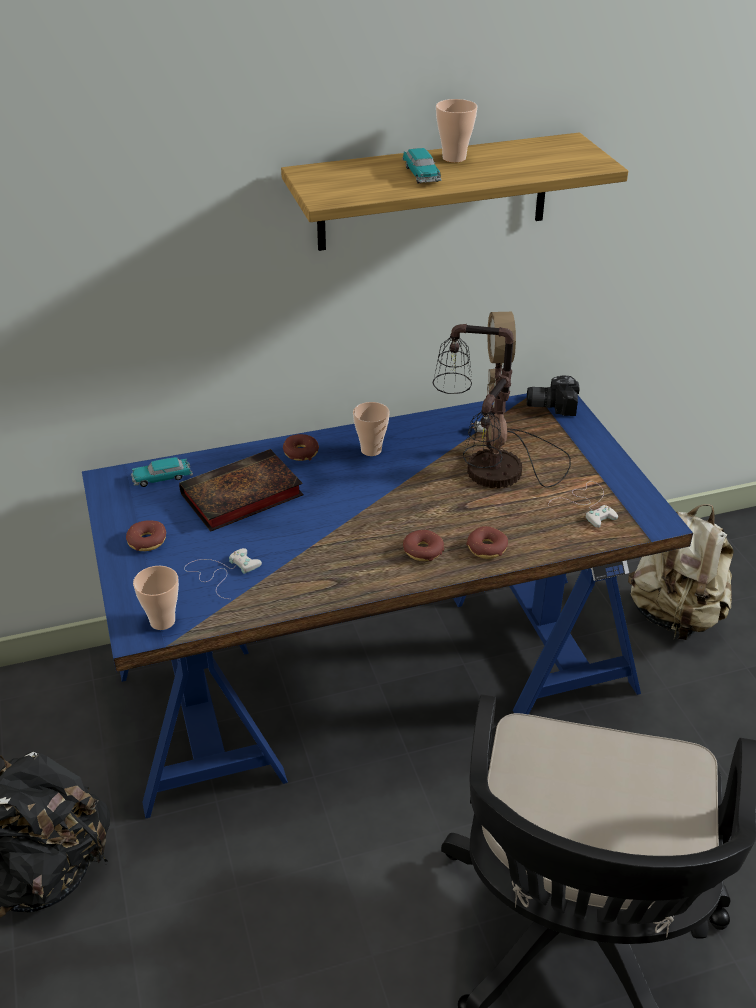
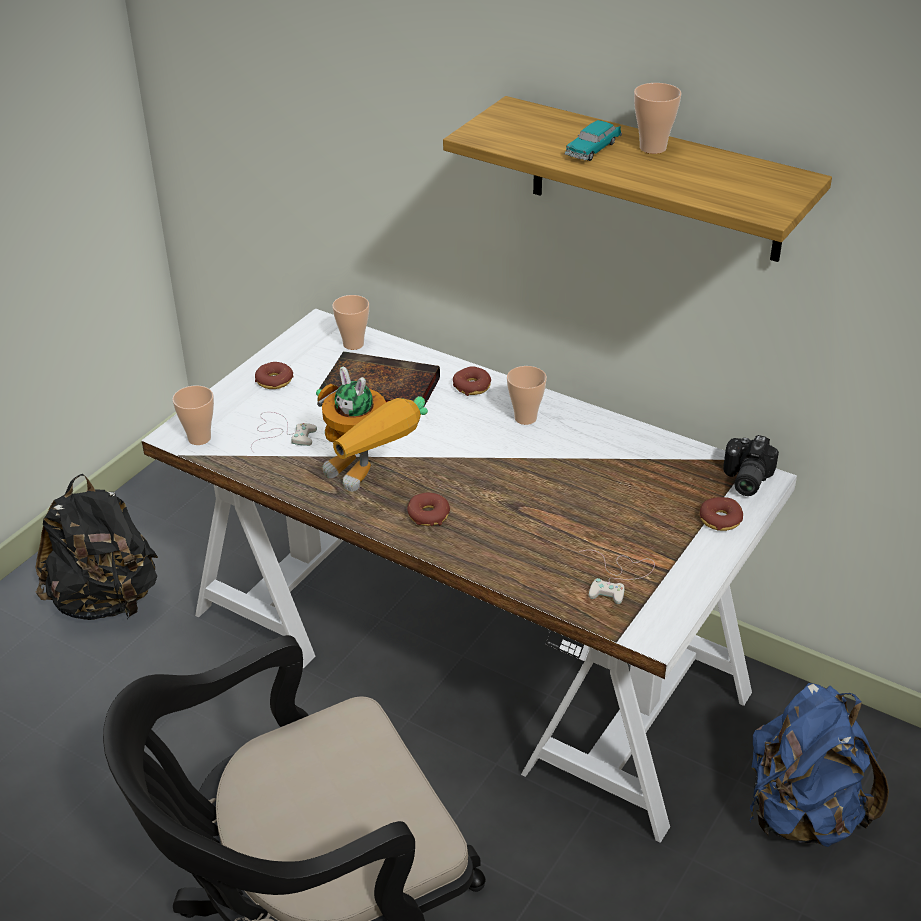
camera: 50 degrees right, 0 degrees up
blue desk [82,393,693,819] -> white desk [141,308,797,843]
toy car [131,457,193,487] -> cup [332,295,369,350]
table lamp [433,312,571,488] -> none
donut [466,526,508,559] -> donut moved to [700,497,743,531]
camera [527,375,580,416] -> camera turned 120 degrees counterclockwise [723,435,779,496]
beige backpack [628,504,734,640] -> blue backpack [749,683,889,847]
none -> toy robot [316,366,428,492]

